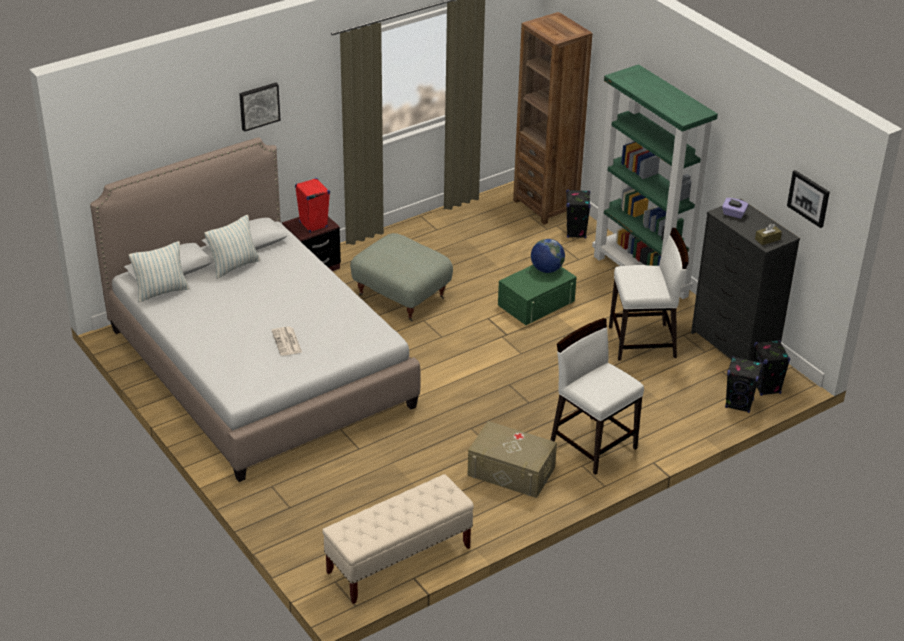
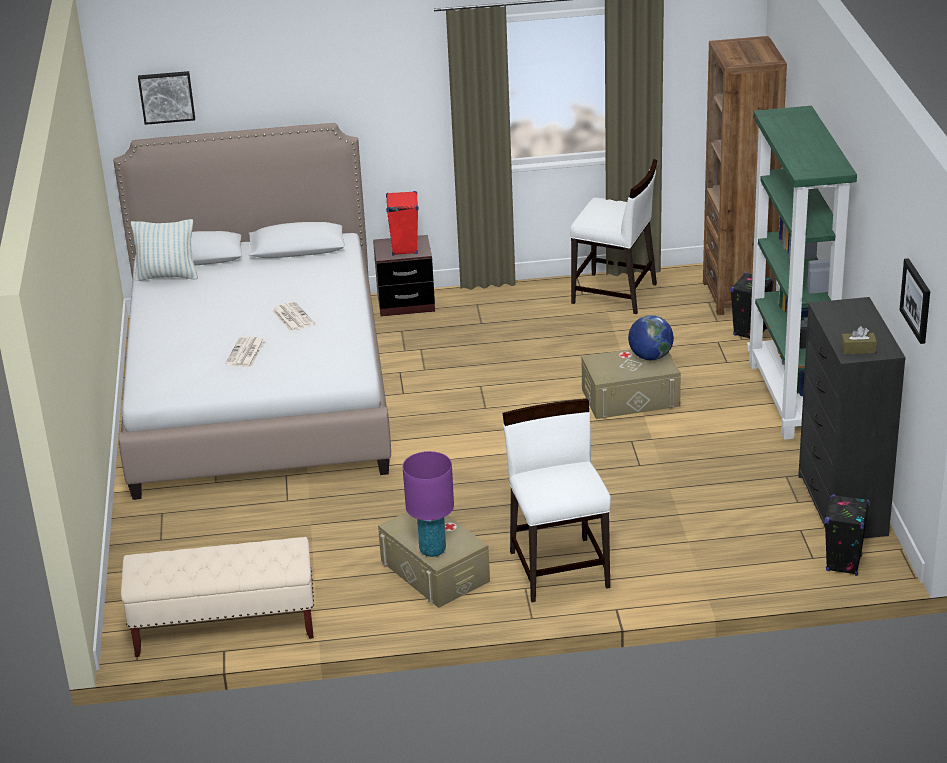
camera: 30 degrees right, 5 degrees down
pillow [204,215,260,279] -> none
picture [239,83,281,132] -> picture moved to [138,71,195,125]
grey ottoman [350,233,453,322] -> none
green storage box [498,265,577,325] -> beige storage box [581,349,681,419]
white chair [609,228,689,361] -> white chair moved to [570,159,658,314]
purple tissue box [722,198,749,219] -> none
black speaker [725,356,763,413] -> none
none -> newspaper [272,301,315,332]
none -> purple table lamp [402,451,454,557]

